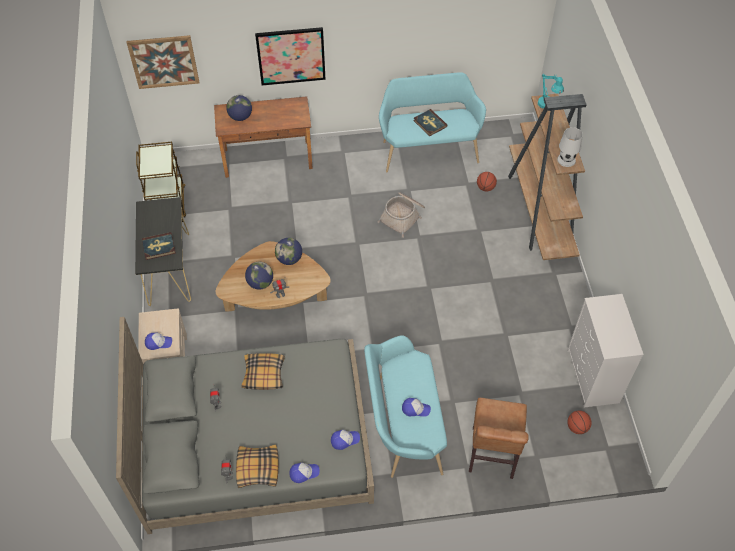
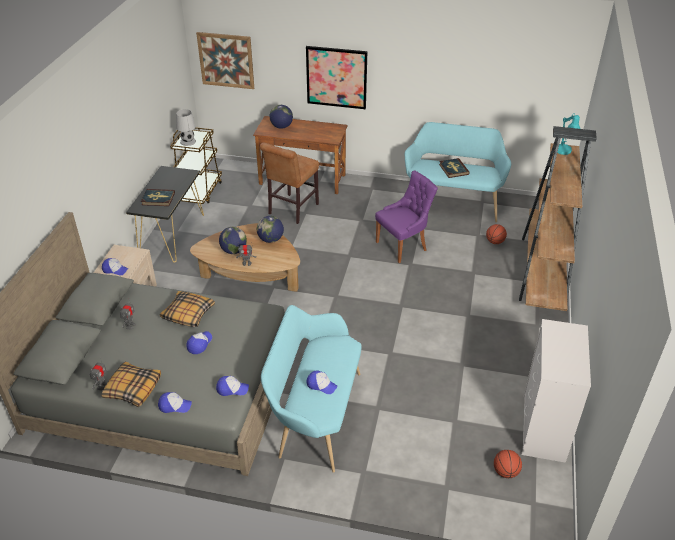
camera: 20 degrees right, 15 degrees down
basket [377,192,425,238] -> purple chair [375,170,438,263]
brown chair [469,398,529,479] -> brown chair moved to [260,142,319,224]
white table lamp [557,127,583,167] -> white table lamp moved to [176,109,196,146]
none -> cap [186,331,212,354]

